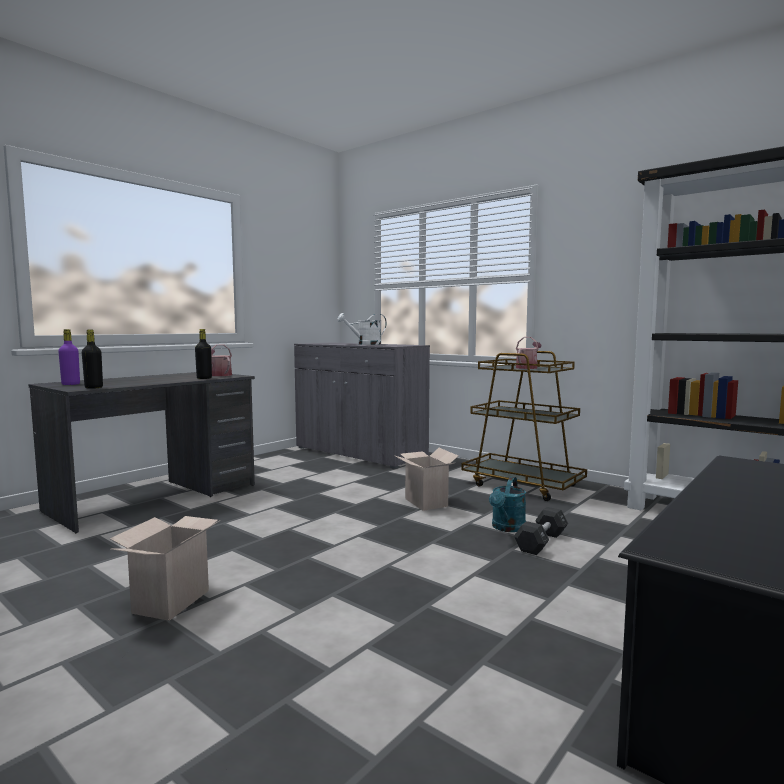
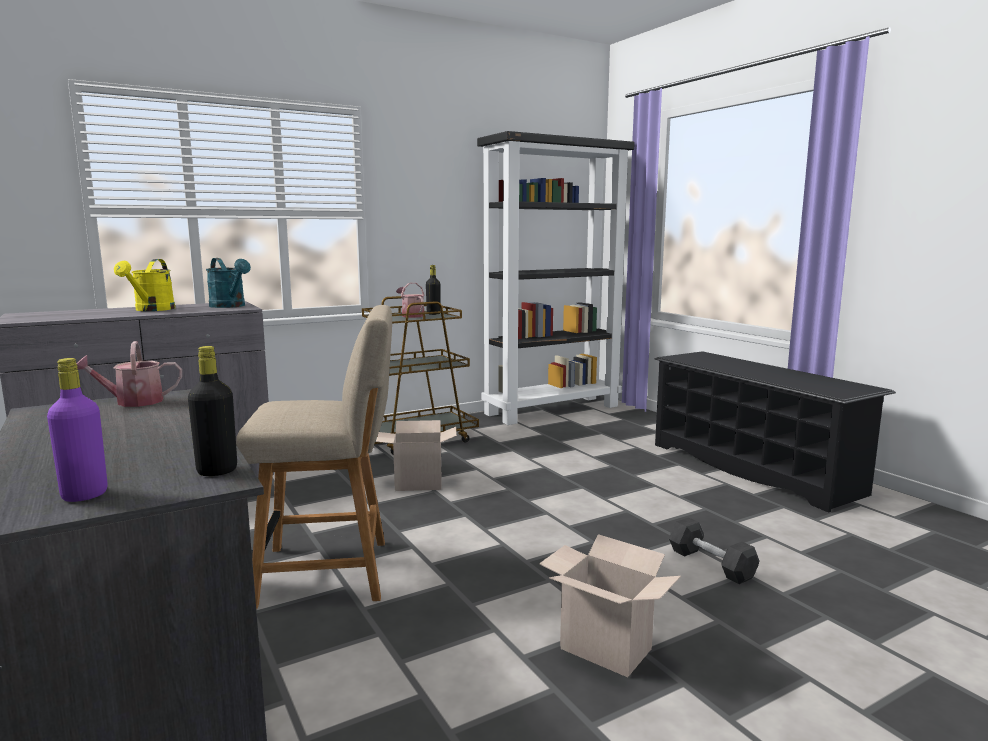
camera: 70 degrees left, 5 degrees up
black bottle [195,329,212,379] -> black bottle moved to [426,265,441,315]
white watering can [337,313,387,345] -> yellow watering can [114,259,175,311]
turquoise watering can [489,476,526,532] -> turquoise watering can moved to [206,258,251,308]
black dumbbell [514,507,568,555] -> black dumbbell moved to [669,517,759,584]
none -> beige chair [236,305,392,609]

